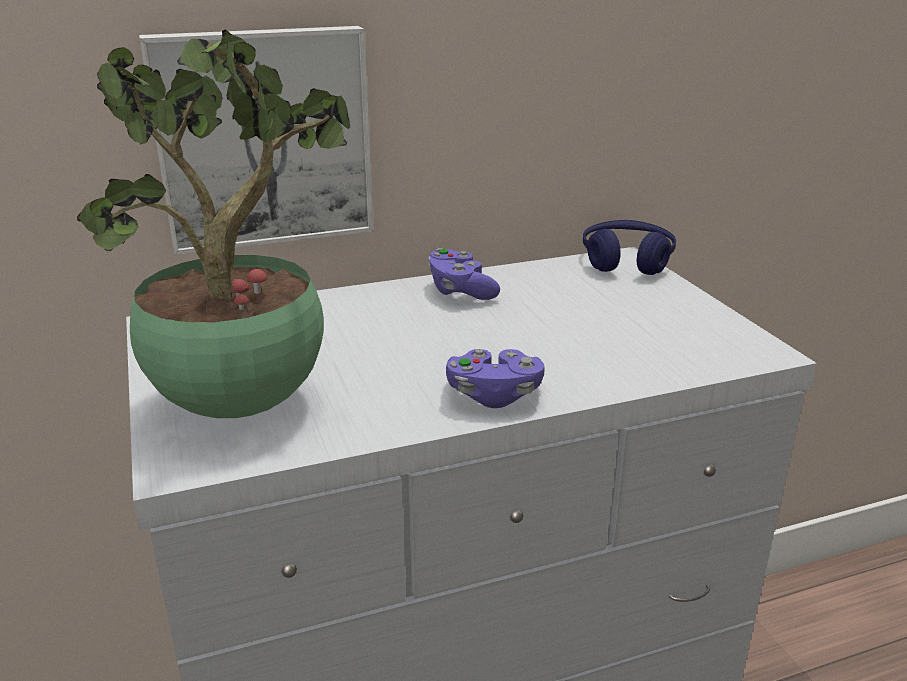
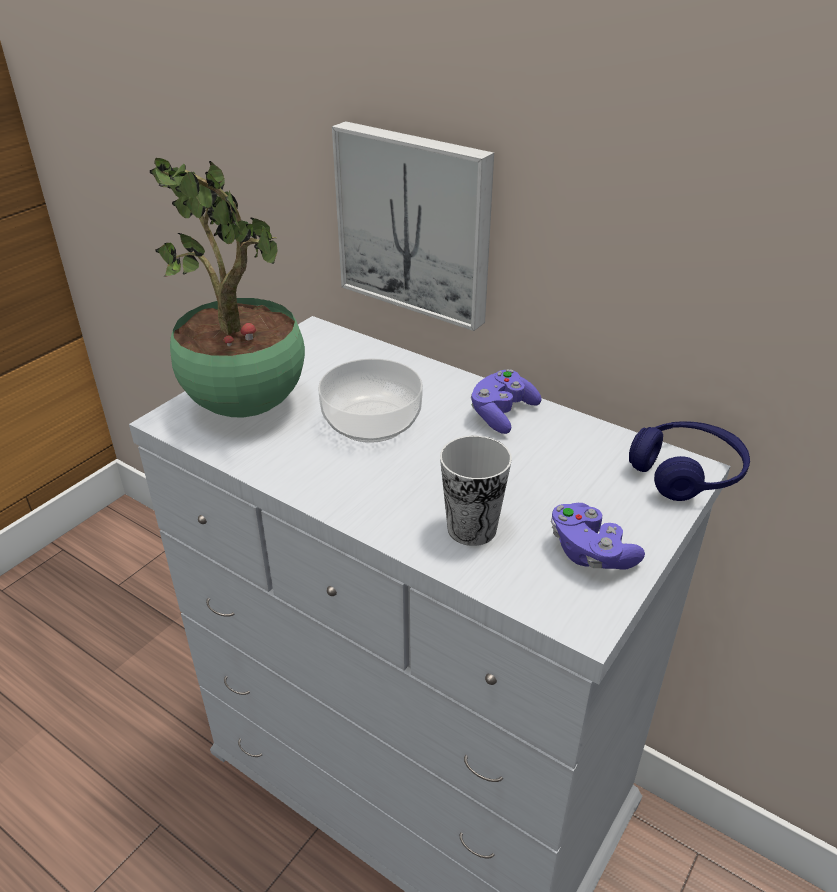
camera: 55 degrees right, 10 degrees up
purple game controller [446,349,545,408] -> purple game controller moved to [551,503,645,570]
none -> bowl [318,359,423,443]
none -> cup [440,435,512,546]

